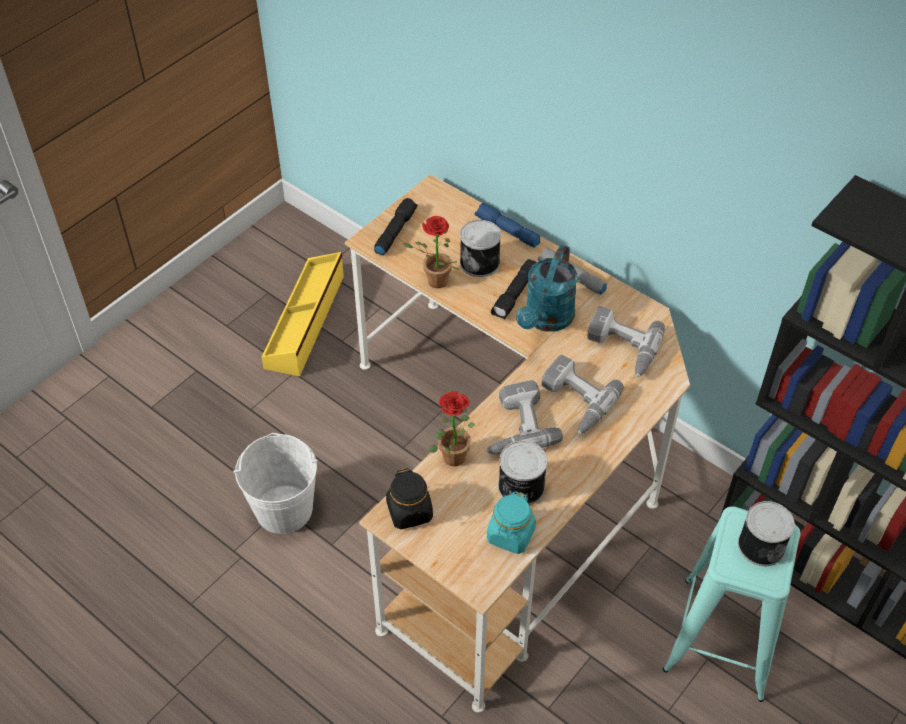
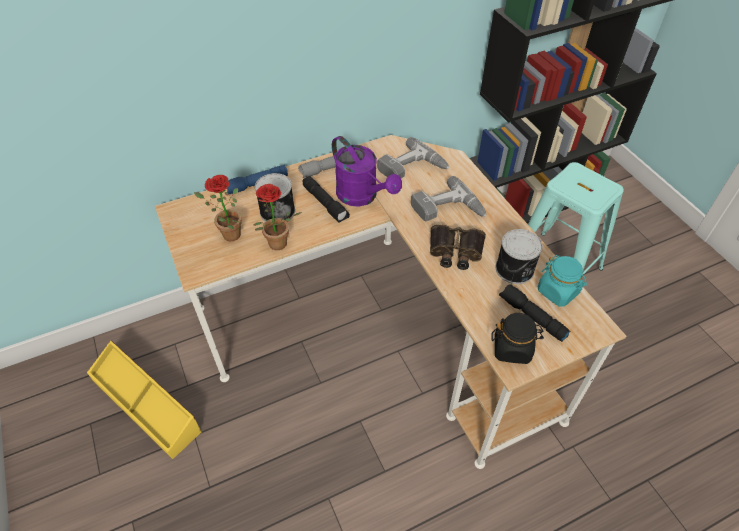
camera: 65 degrees left, 0 degrees up
white bucket [233,433,317,534] -> none
black flashlight [374,198,417,255] -> black flashlight moved to [499,284,570,342]
potted plant [429,390,475,466] -> potted plant moved to [194,175,242,241]
power drill [486,380,563,454] -> binoculars [430,225,486,270]
turquoise watering can [516,245,577,332] -> purple watering can [332,136,402,207]
can [738,501,795,566] -> none

